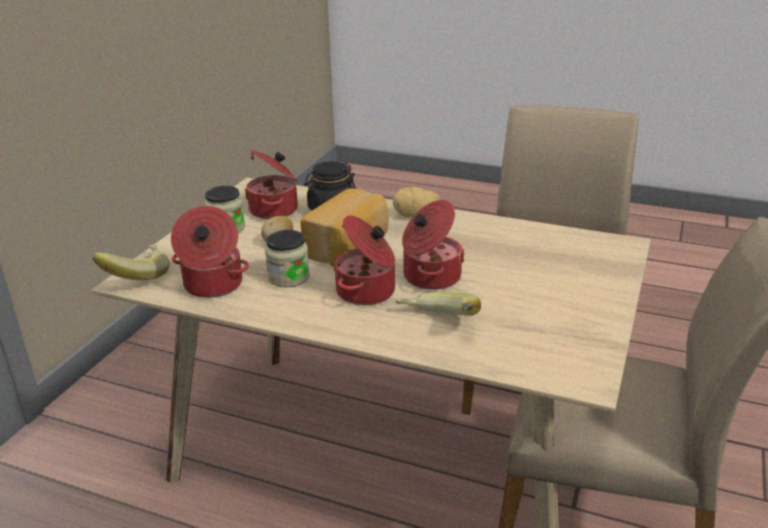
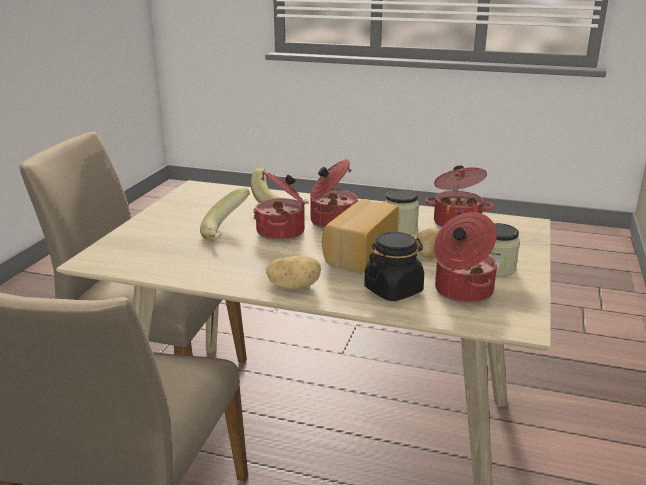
camera: 175 degrees right, 5 degrees down
banana [93,245,170,280] -> banana moved to [200,188,250,239]

